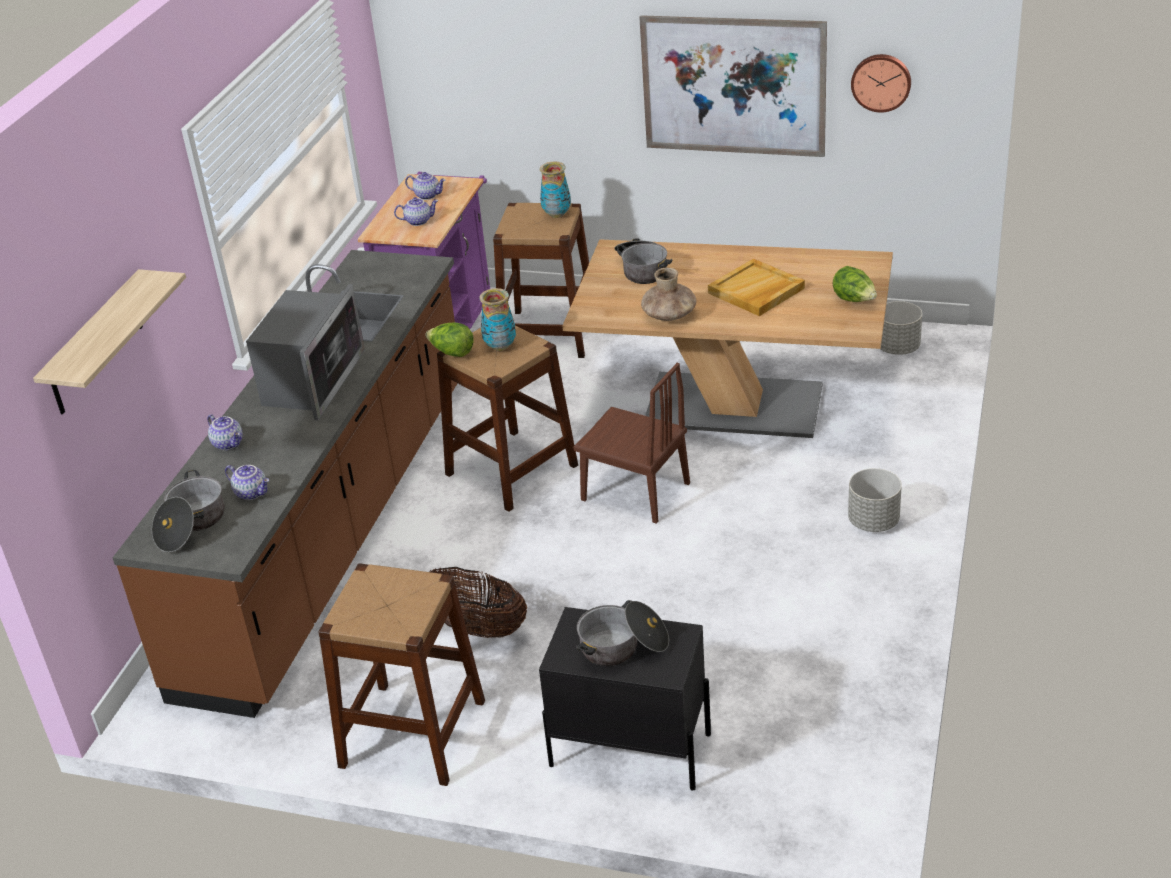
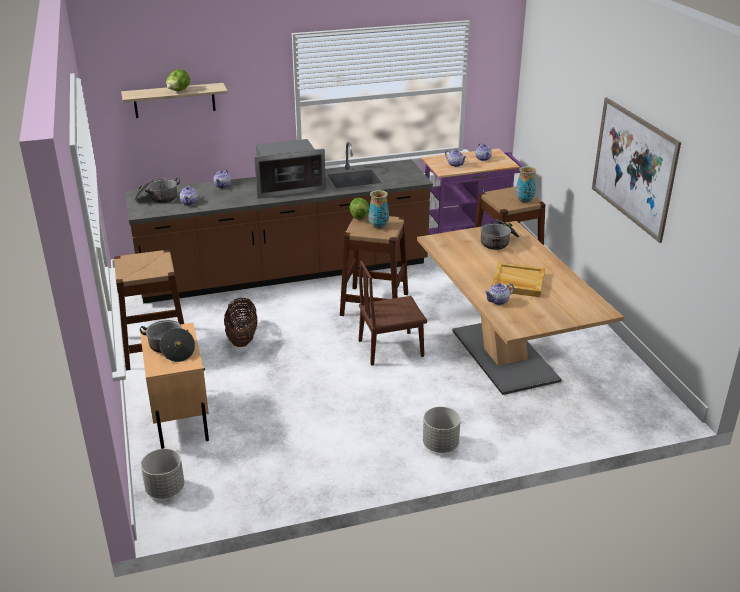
camera: 55 degrees right, 5 degrees down
black nightstand [539,607,711,790] -> beige nightstand [140,323,209,449]
brown chair [573,363,690,524] -> brown chair turned 75 degrees clockwise [359,261,427,366]
brown vase [641,267,696,321] -> none
lettuce [832,266,877,302] -> lettuce moved to [166,69,190,91]
wall clock [851,54,911,113] -> none
grey planter [881,301,922,355] -> grey planter moved to [141,449,184,499]
none -> teapot [485,283,514,305]

